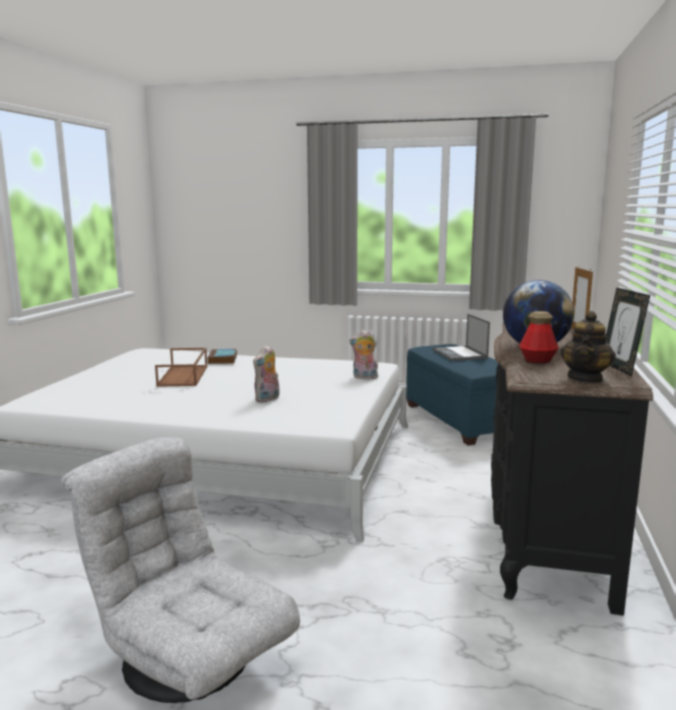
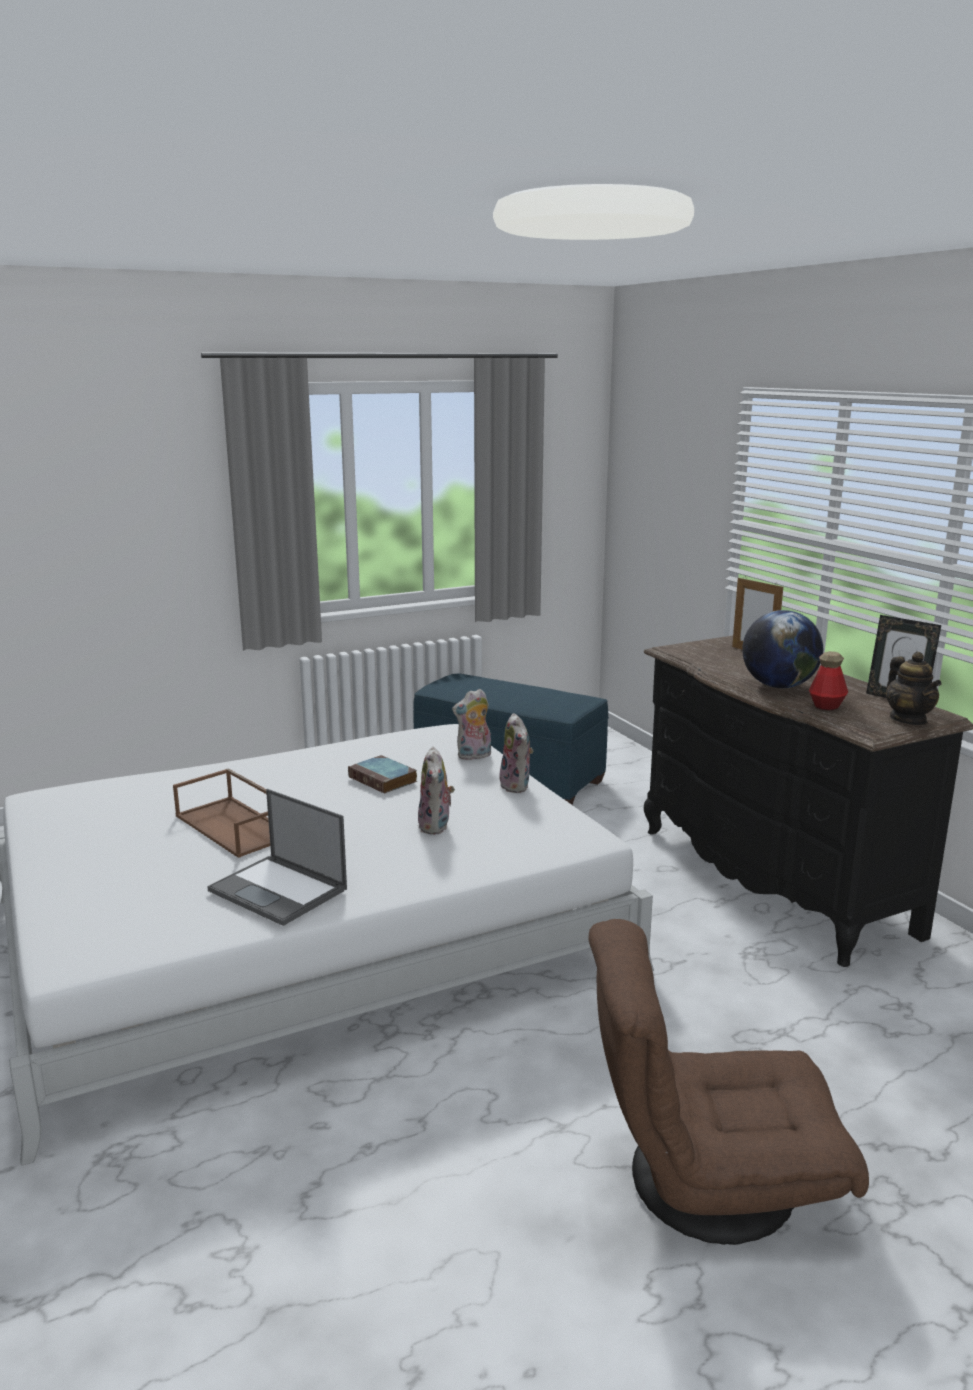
camera: 40 degrees left, 5 degrees up
grey armchair [61,437,300,703] -> brown armchair [588,919,869,1245]
book [208,349,237,364] -> book moved to [348,755,417,794]
laptop [433,314,490,361] -> laptop moved to [207,789,347,926]
none -> plush toy [500,713,533,793]

